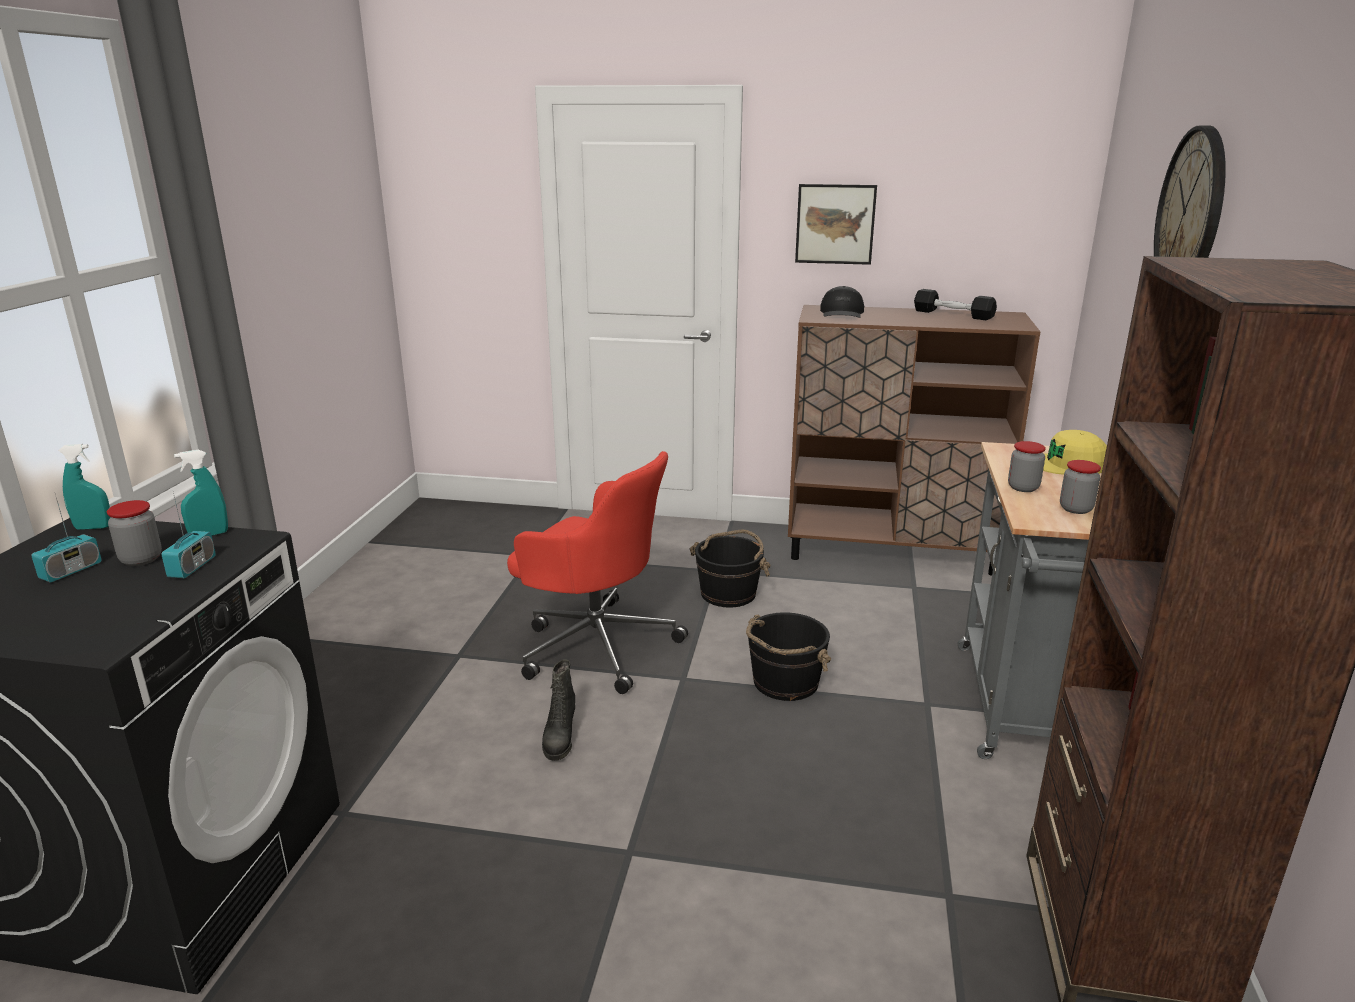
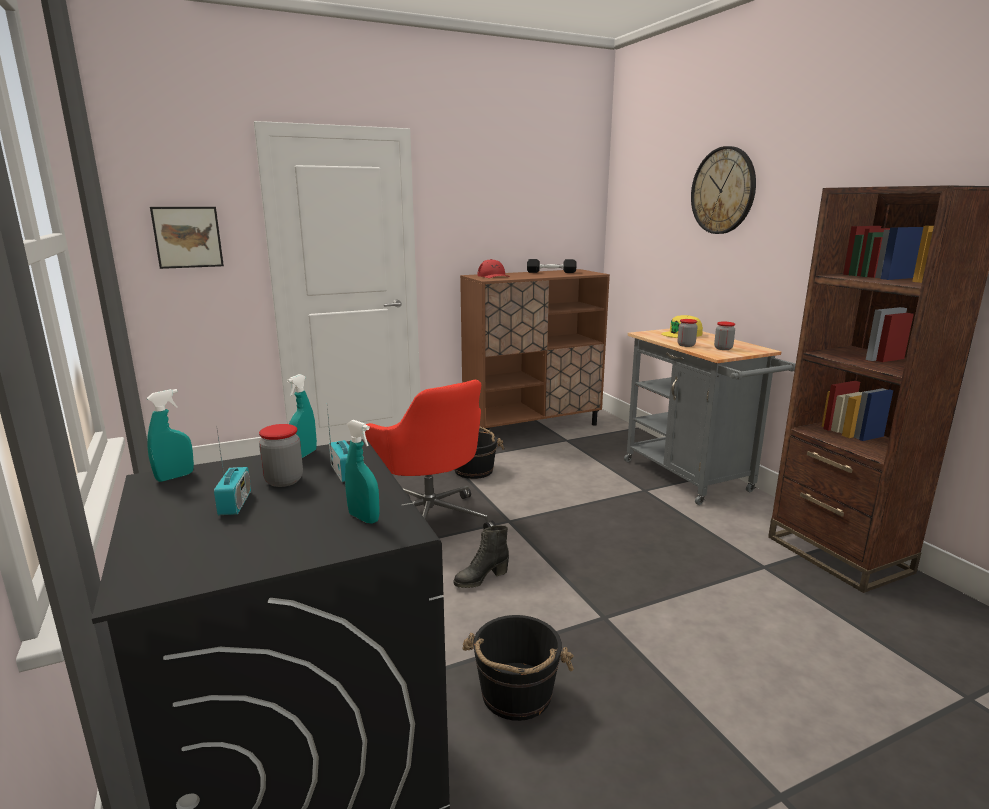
camera: 35 degrees left, 5 degrees down
red office chair [507,451,688,694] -> red office chair turned 60 degrees clockwise [365,380,496,529]
black boot [542,659,575,761] -> black boot turned 90 degrees clockwise [454,526,509,588]
black bucket [746,612,831,701] -> black bucket moved to [462,615,574,721]
picture [795,184,877,265] -> picture moved to [150,207,224,269]
black cap [820,286,864,318] -> red cap [478,259,510,278]
none -> turquoise spray bottle [345,420,380,524]

